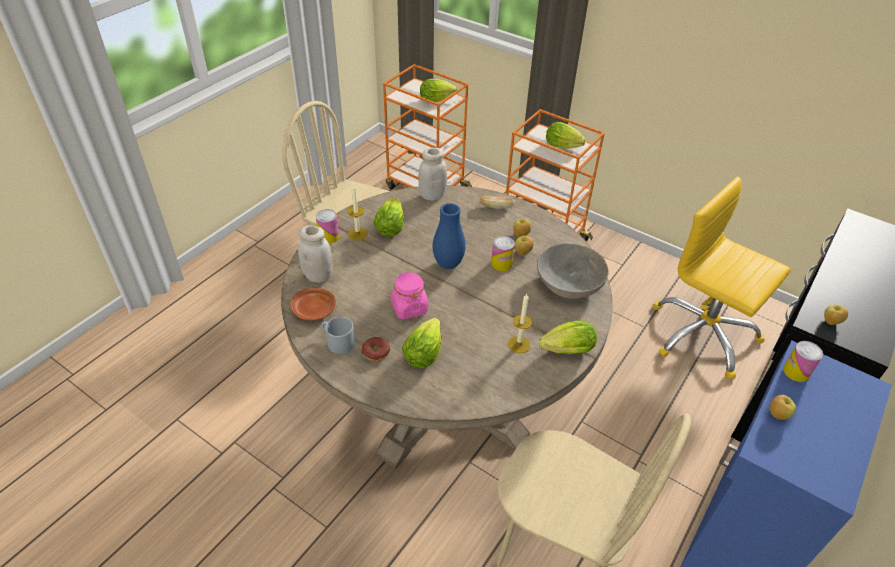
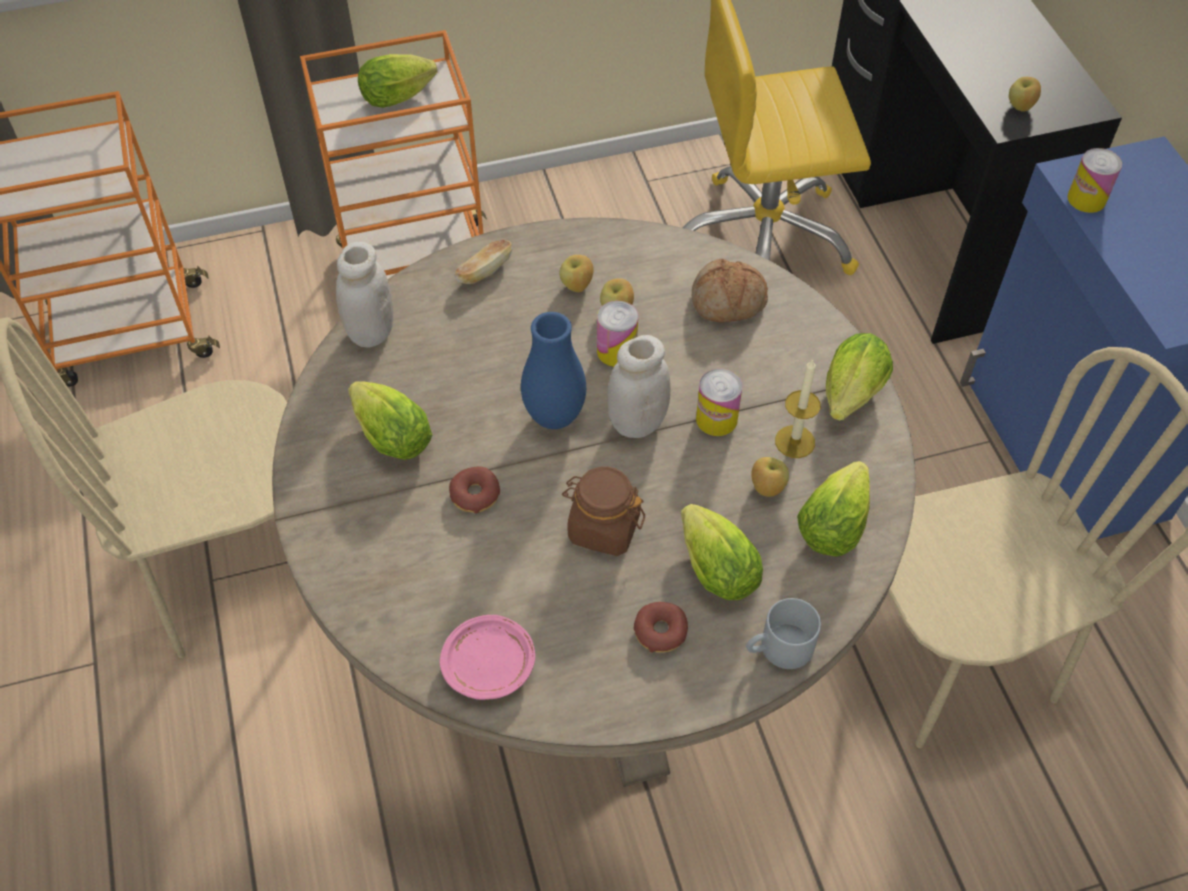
camera: 50 degrees left, 10 degrees up
brown plate [290,288,336,321] -> pink plate [440,615,535,700]
white jar [298,225,333,283] -> white jar moved to [607,335,671,438]
can [316,209,339,244] -> can moved to [696,368,743,436]
grey mug [321,317,355,354] -> grey mug moved to [746,598,821,669]
candle [347,184,367,241] -> none
pink jar [391,271,428,320] -> brown jar [562,467,645,556]
lettuce [420,79,457,102] -> lettuce moved to [797,461,870,557]
grey bowl [537,243,609,299] -> bread [692,259,768,323]
apple [770,395,796,420] -> apple moved to [751,457,789,497]
none -> donut [449,466,500,514]

